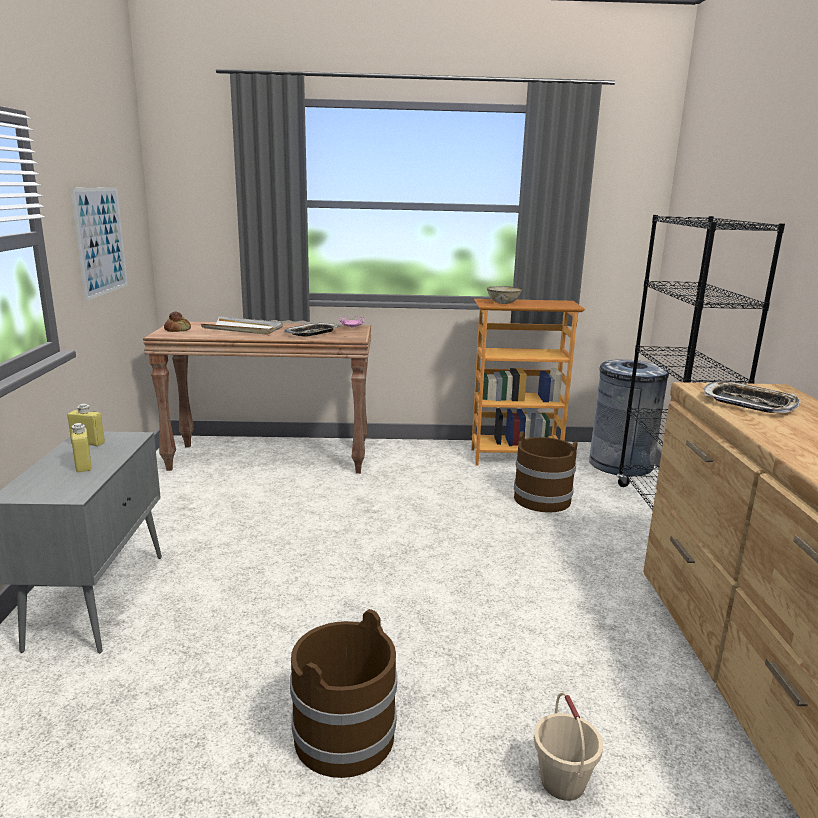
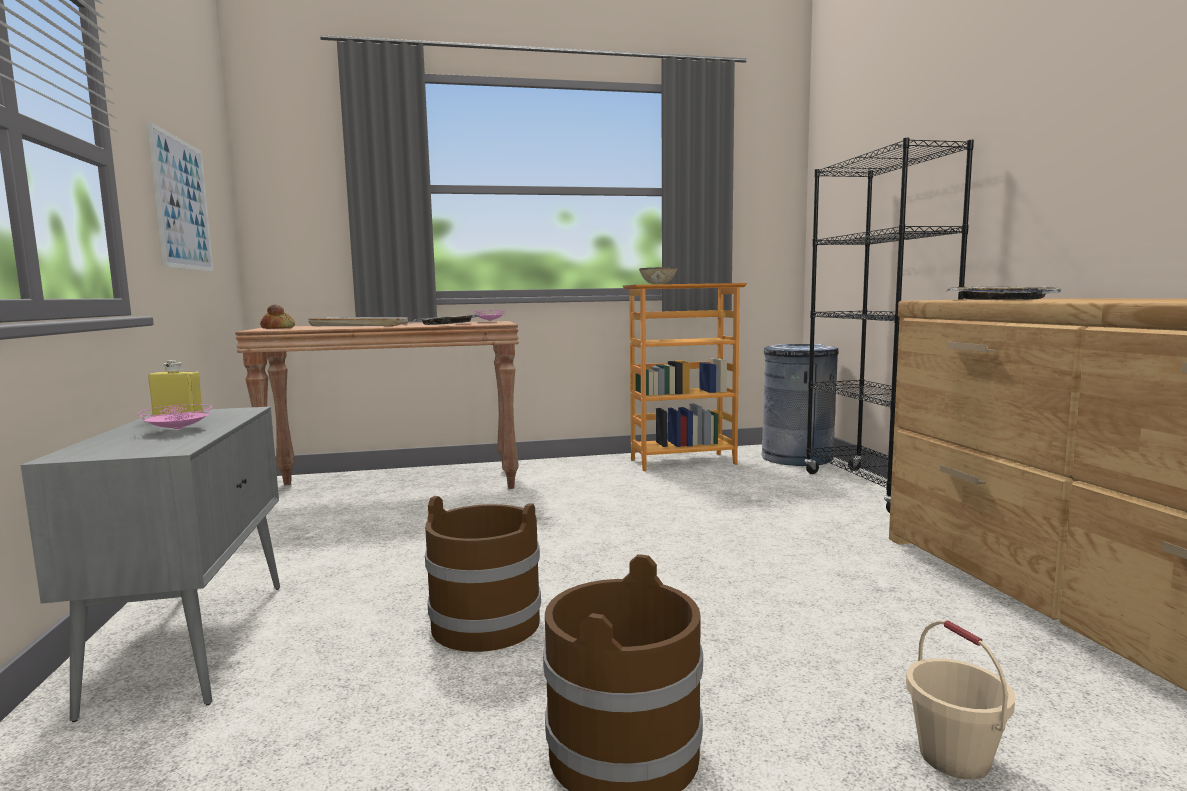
camera: 10 degrees left, 10 degrees down
yellow bottle [71,423,92,472] -> pink plate [138,404,212,431]
brown bucket [514,431,578,512] -> brown bucket moved to [425,496,541,652]

